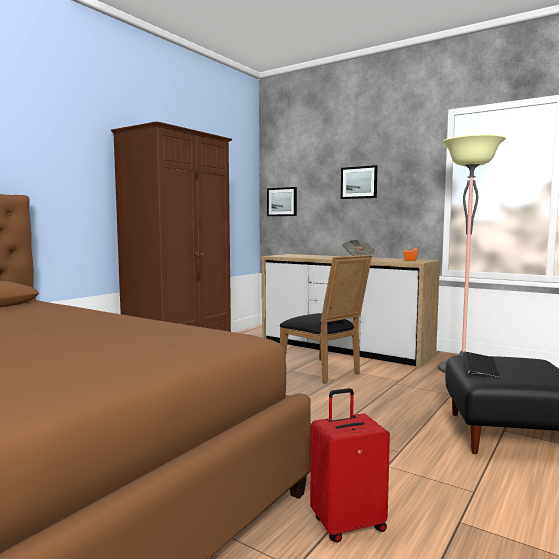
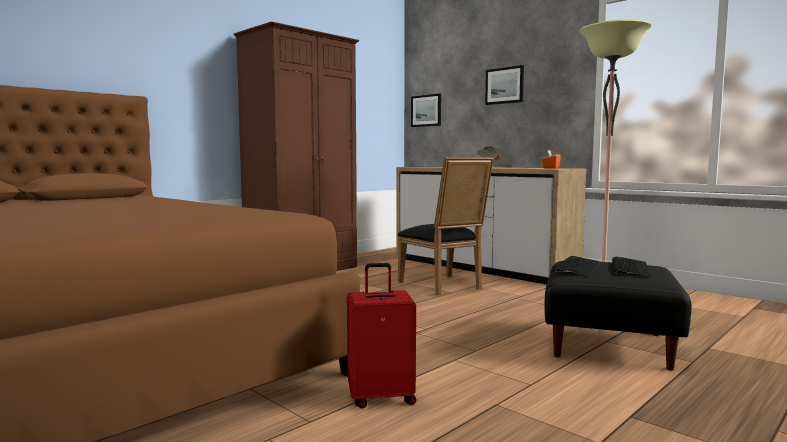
camera: 10 degrees right, 0 degrees up
none -> keyboard [612,256,651,277]

